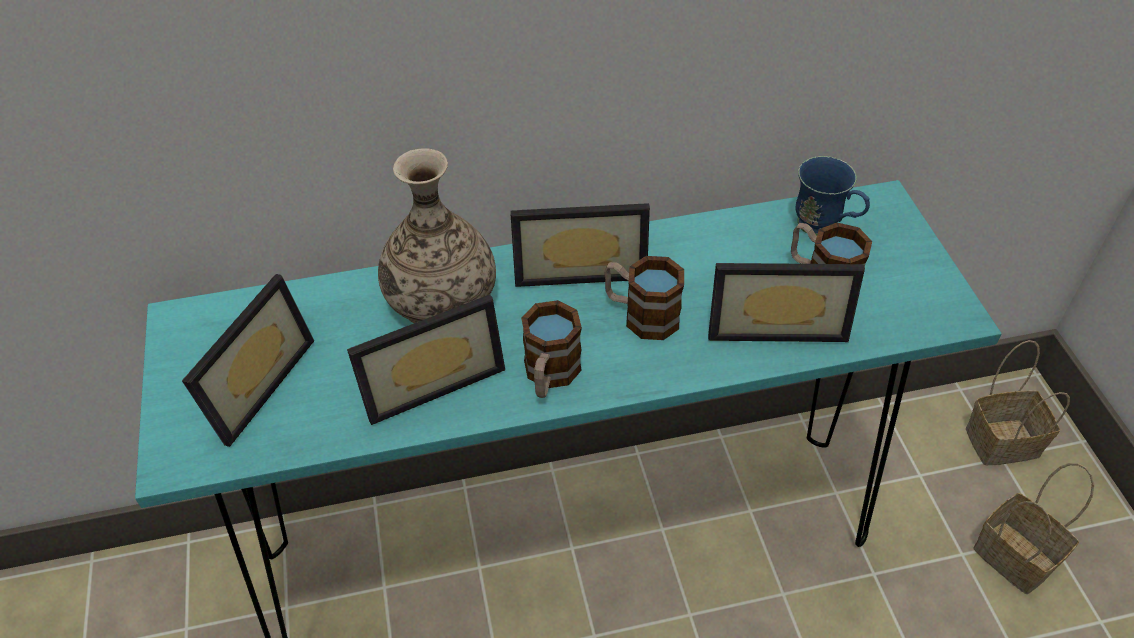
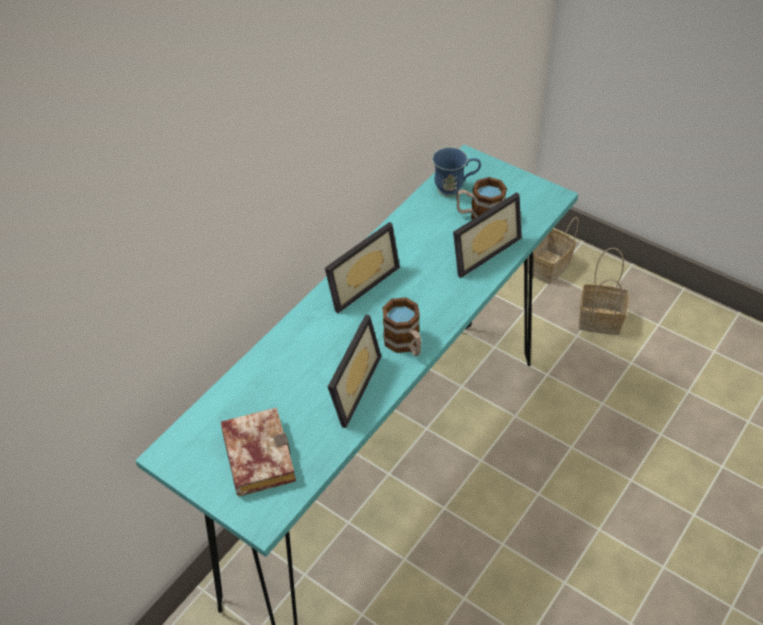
camera: 40 degrees left, 0 degrees up
picture frame [182,274,314,447] -> book [221,407,296,497]
vase [378,148,496,323] -> none
mug [604,256,684,340] -> none

